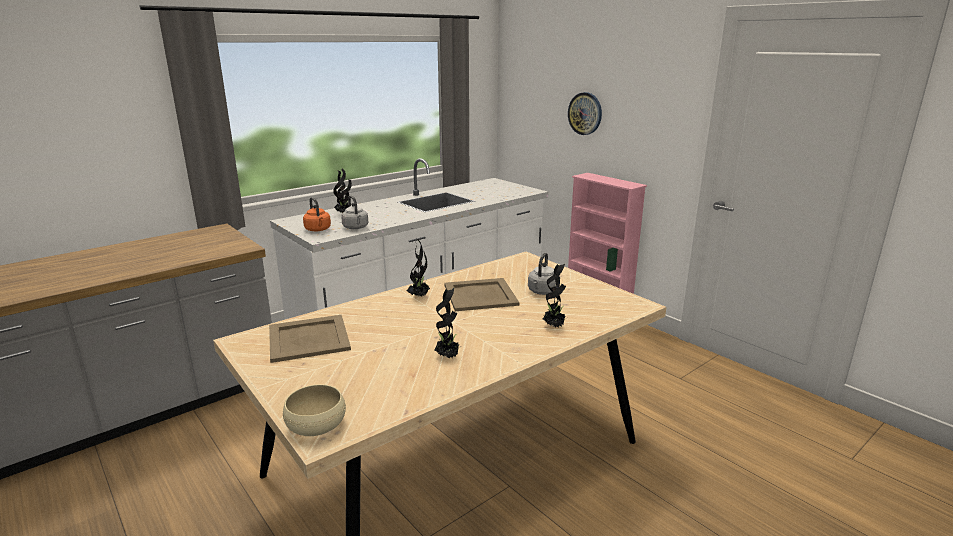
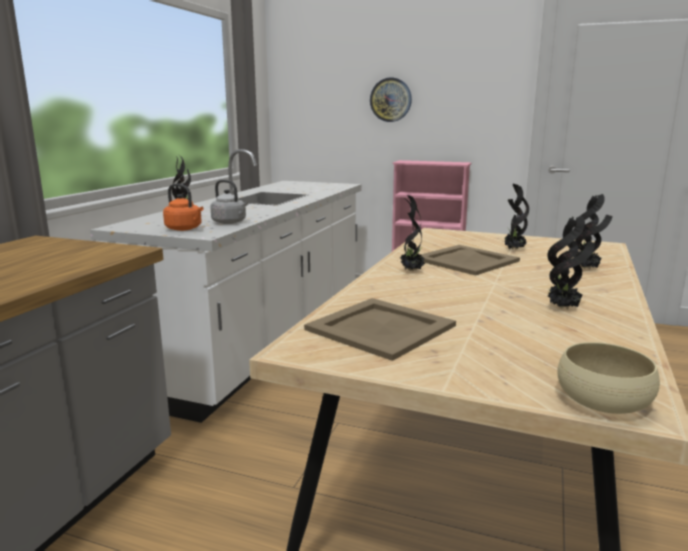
camera: 30 degrees left, 5 degrees down
grey kettle [528,253,560,295] -> potted plant [505,184,529,250]

